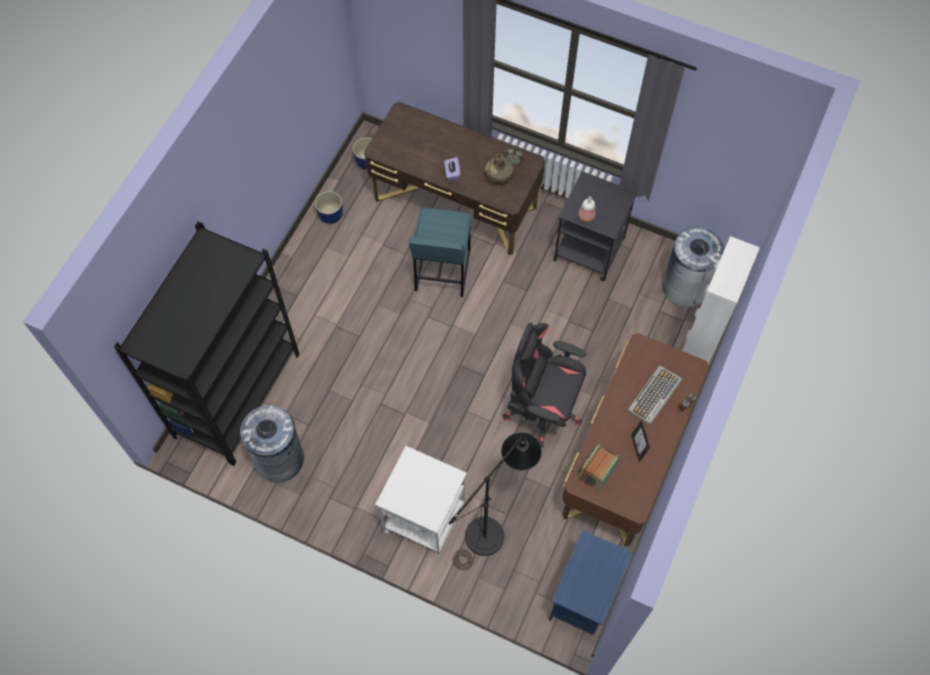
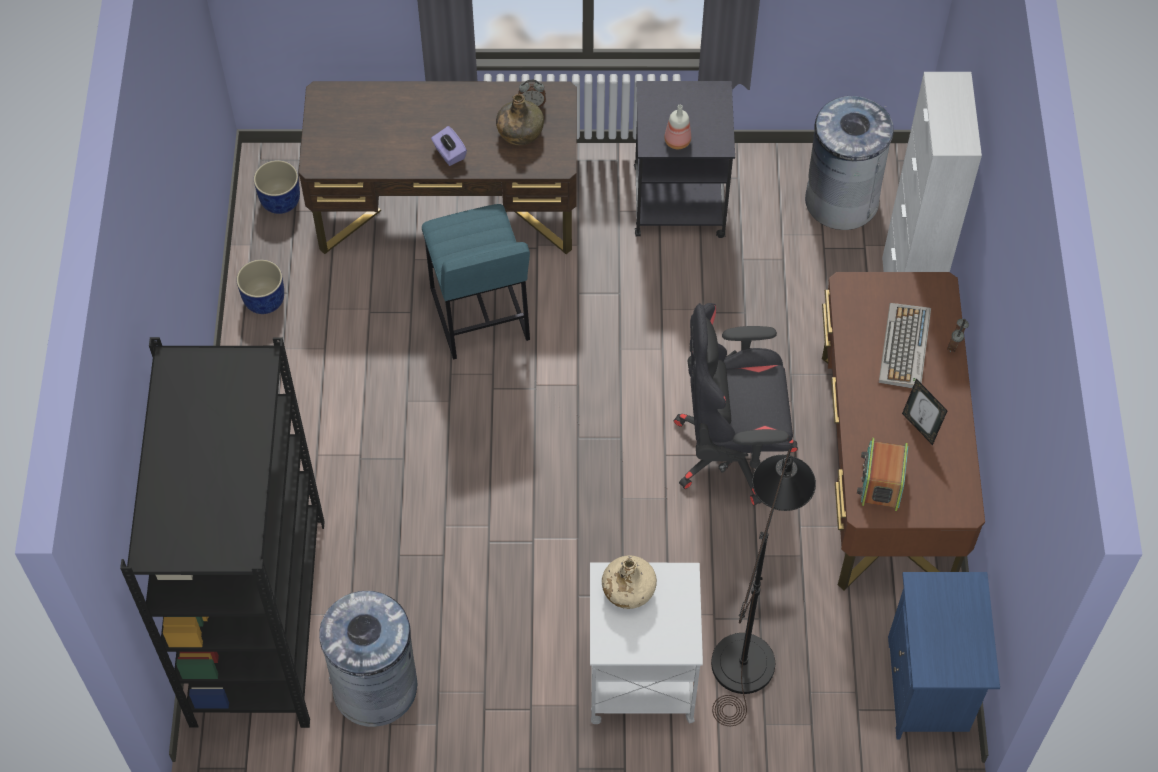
camera: 25 degrees left, 5 degrees down
none -> beige bottle [602,555,657,609]

